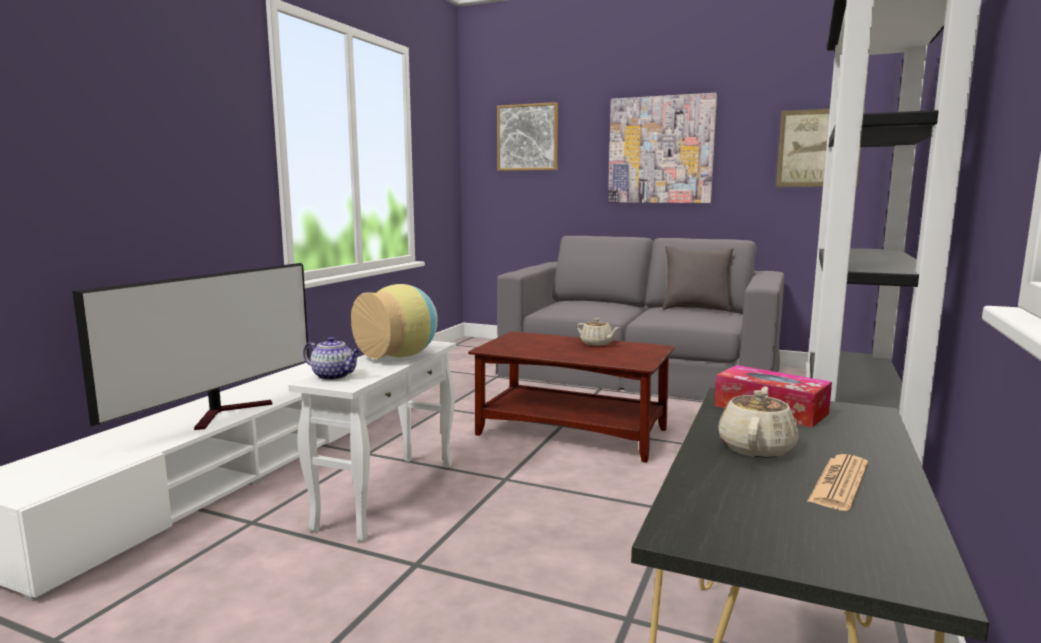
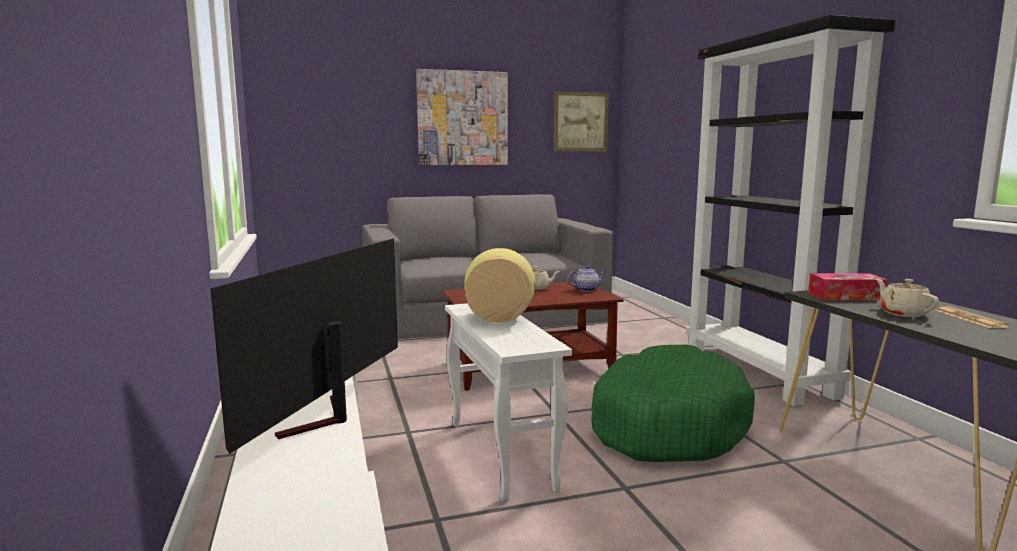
camera: 40 degrees left, 0 degrees up
television [72,263,309,430] -> television turned 150 degrees counterclockwise [210,239,398,454]
teapot [303,336,361,380] -> teapot moved to [567,266,606,292]
picture [497,102,558,171] -> none
grey pillow [662,246,734,312] -> none
none -> green dog bed [591,345,755,462]

